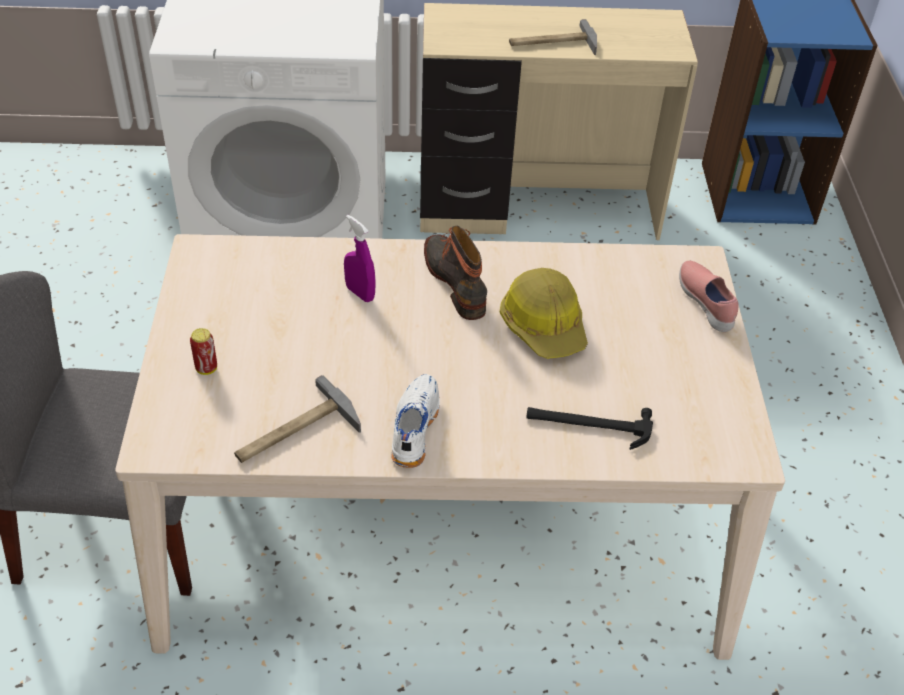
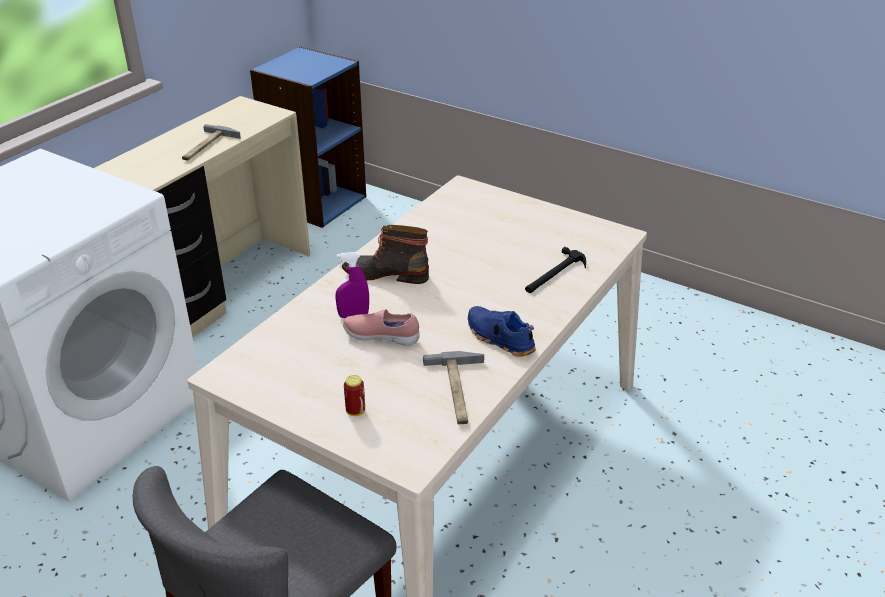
camera: 55 degrees left, 10 degrees down
white shoe [392,374,440,468] -> blue shoe [468,306,536,357]
hard hat [499,268,588,359] -> none
pink shoe [679,261,739,332] -> pink shoe moved to [342,309,420,346]

